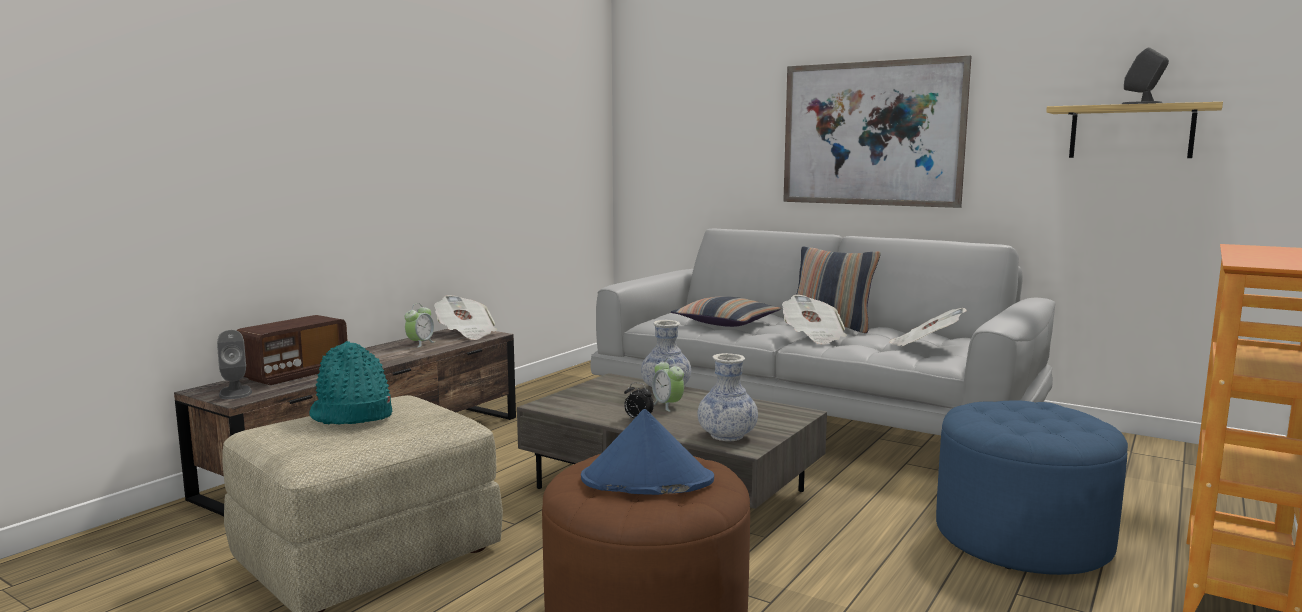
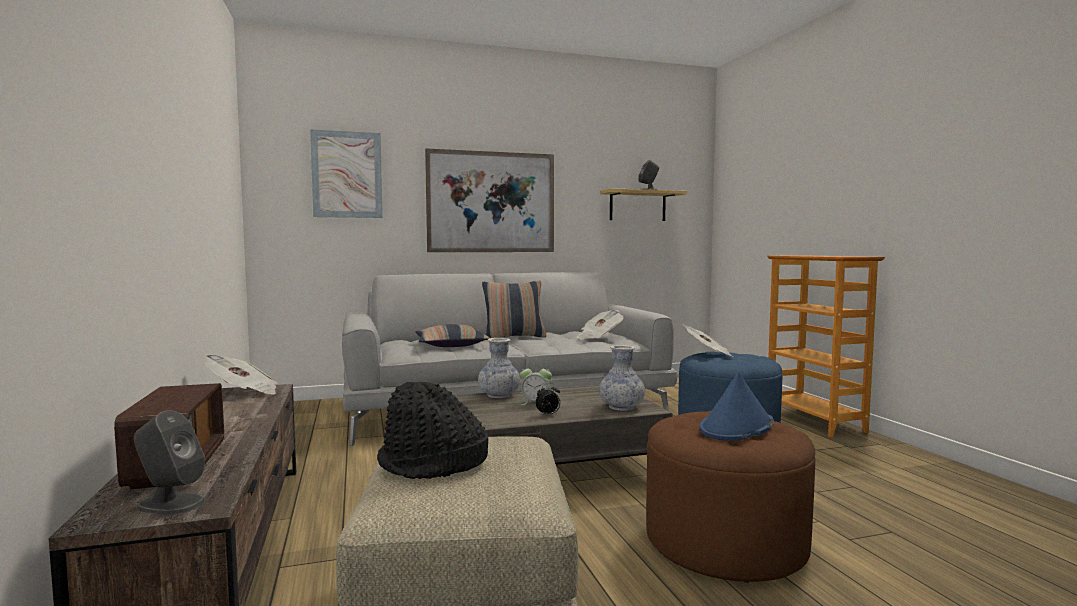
camera: 50 degrees left, 5 degrees down
turquoise hat [309,341,392,424] -> black hat [377,382,488,479]
alarm clock [405,303,435,348] -> none
newspaper [782,295,847,344] -> newspaper moved to [682,324,733,357]
none -> picture [310,129,383,218]

